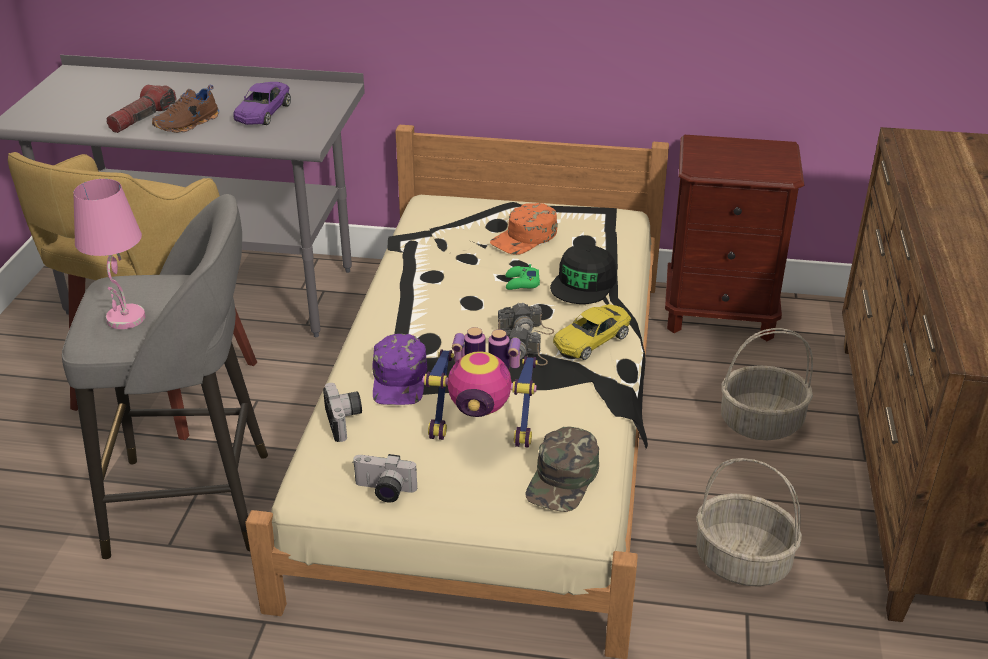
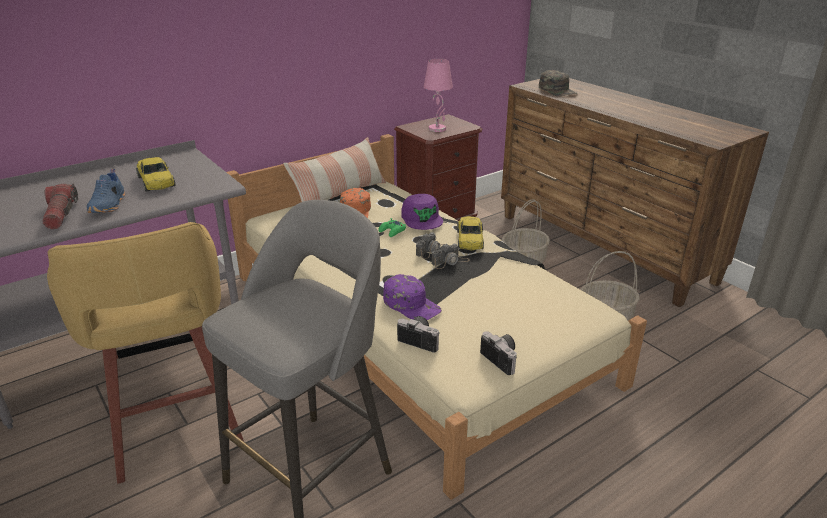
camera: 45 degrees left, 5 degrees down
pink table lamp [73,179,145,329] -> pink table lamp moved to [424,59,453,132]
brown shoe [152,85,219,133] -> blue shoe [87,169,125,213]
purple toy car [233,82,291,125] -> yellow toy car [136,157,176,191]
camera [352,454,417,503] -> camera turned 90 degrees counterclockwise [480,331,517,375]
toy robot [423,327,538,448] -> none
green cap [525,426,599,512] -> green cap moved to [539,70,578,96]
black cap [550,244,617,304] -> purple cap [401,194,443,230]
none -> pillow [283,137,386,202]

